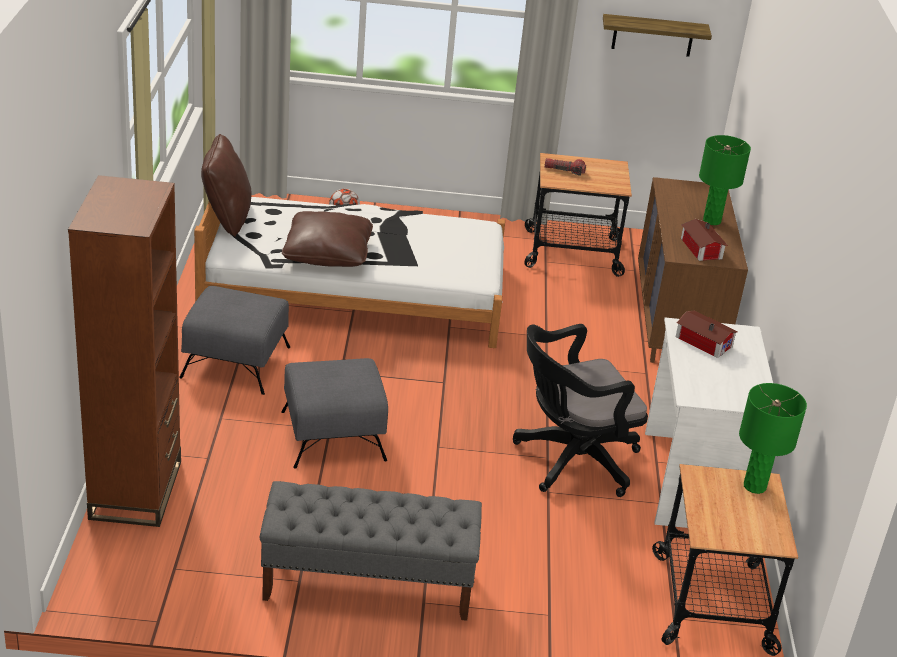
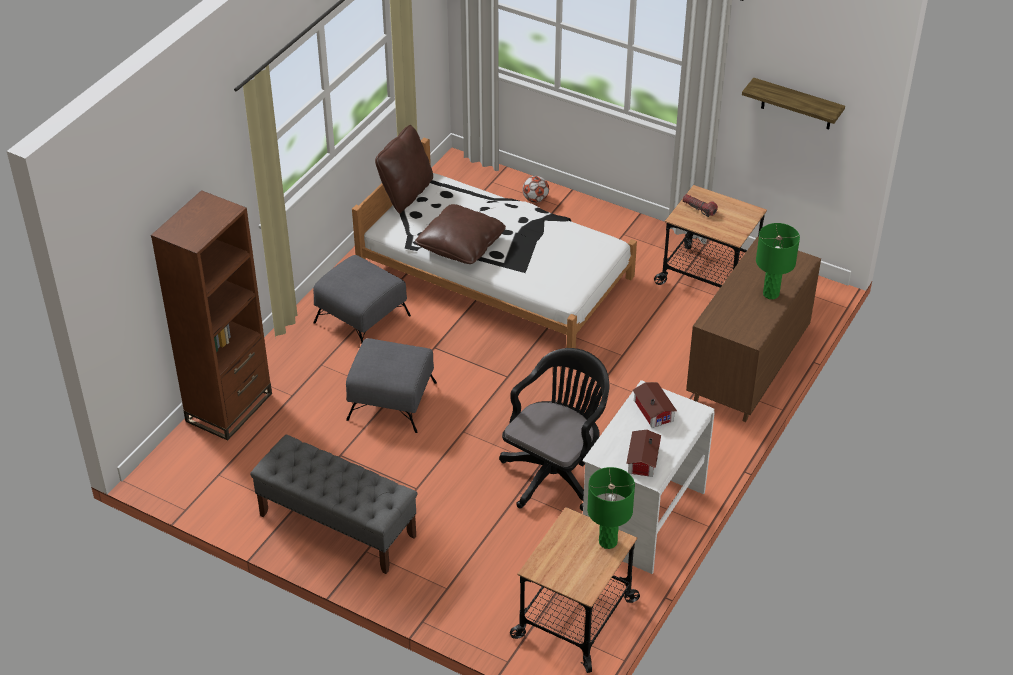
camera: 30 degrees right, 10 degrees up
black office chair [513,324,648,497] -> black office chair turned 120 degrees clockwise [499,348,609,511]
toy house [681,219,728,261] -> toy house moved to [626,430,661,477]

